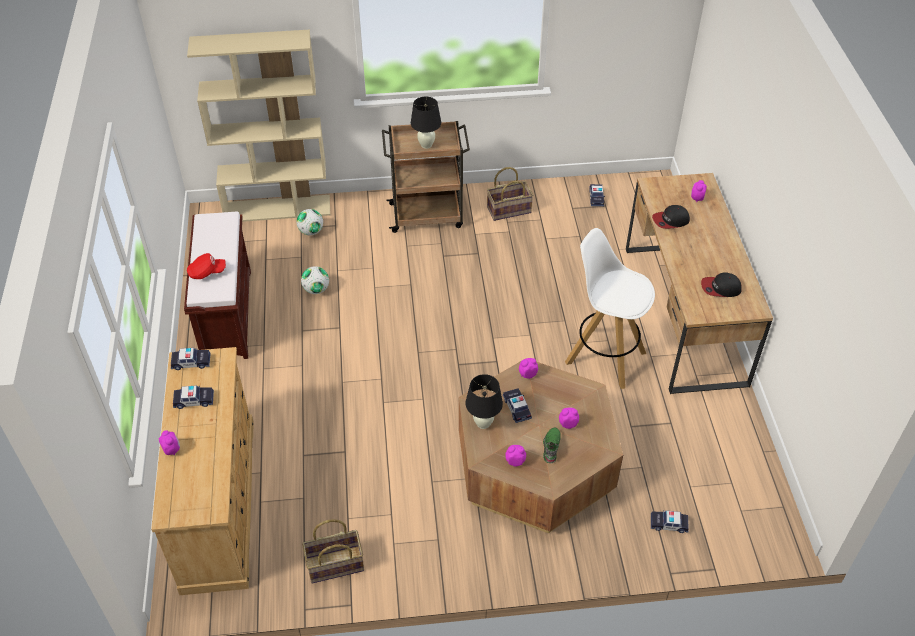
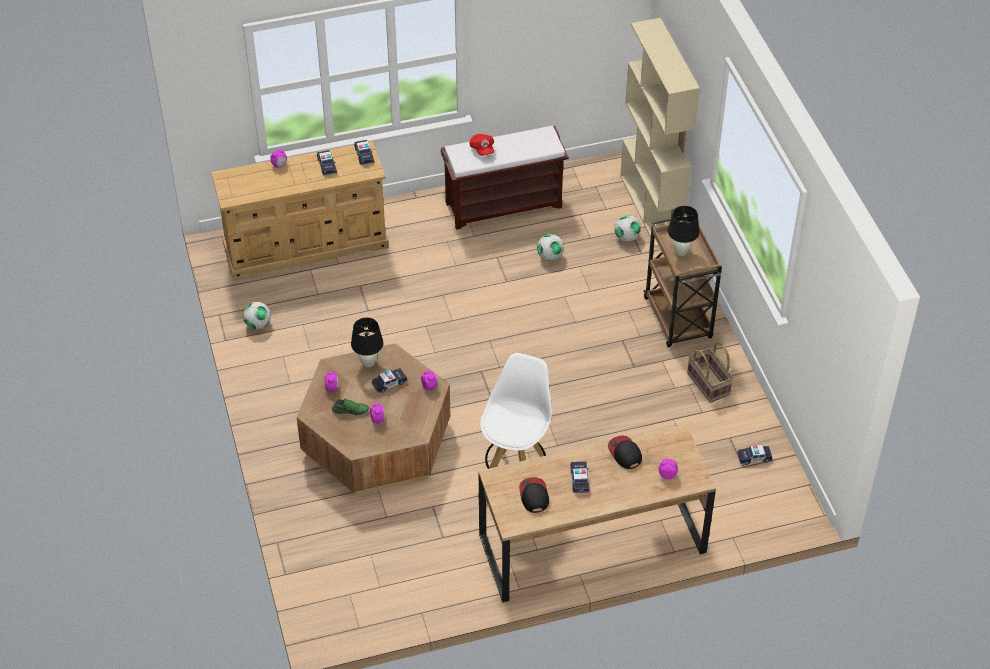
camera: 80 degrees right, 0 degrees up
basket [302,519,364,584] -> football [243,302,271,329]
toy car [651,510,689,533] -> toy car moved to [570,461,590,493]

